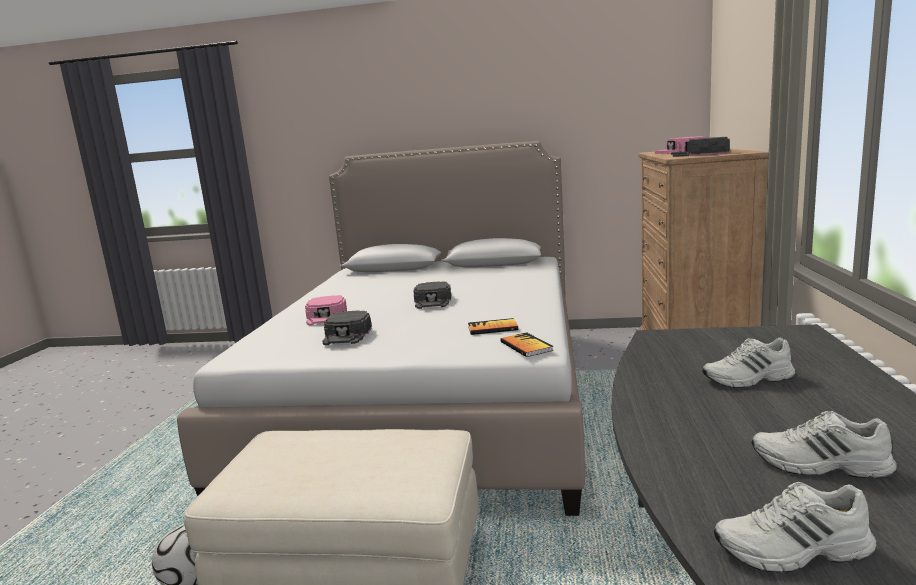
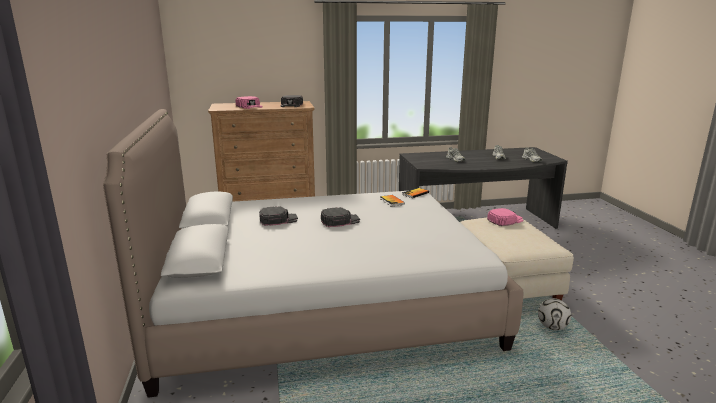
camera: 110 degrees left, 5 degrees up
pink cap [305,295,347,326] -> pink cap moved to [487,208,523,226]
black cap [322,310,372,345] -> black cap moved to [259,206,298,226]

